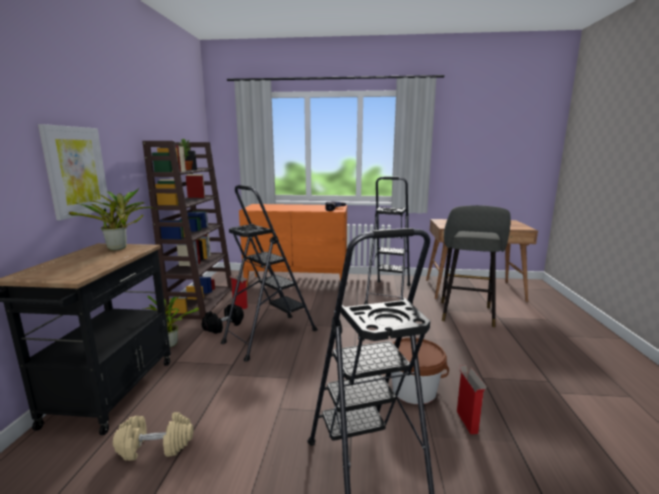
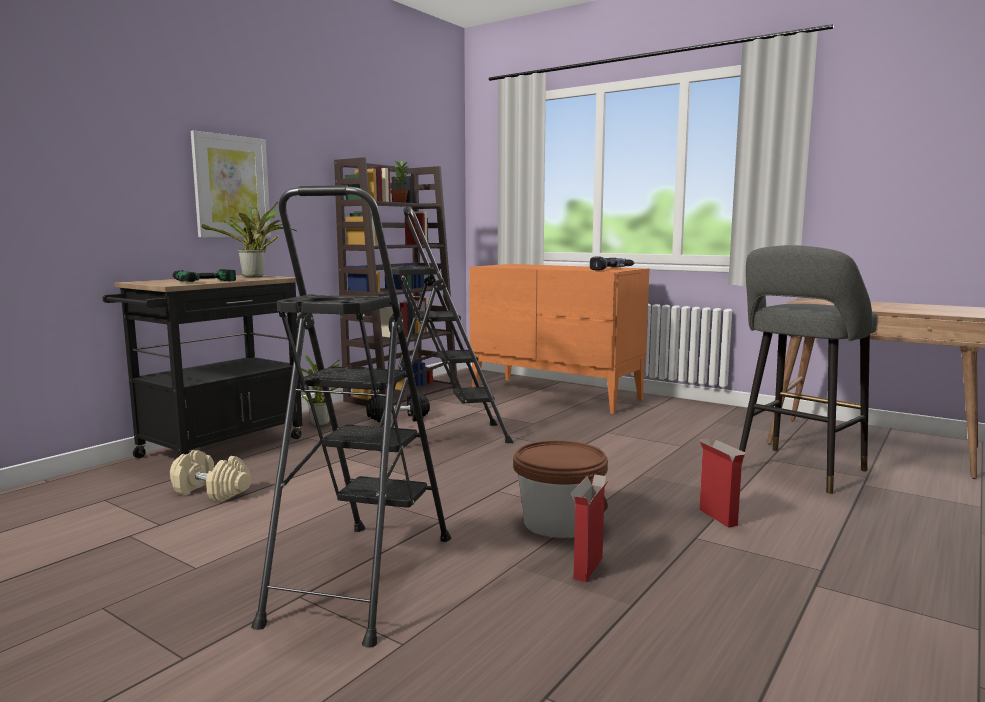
camera: 30 degrees right, 5 degrees down
cardboard box [230,275,248,309] -> cardboard box moved to [699,438,746,528]
step ladder [364,177,411,305] -> none
none -> power drill [171,269,236,282]

